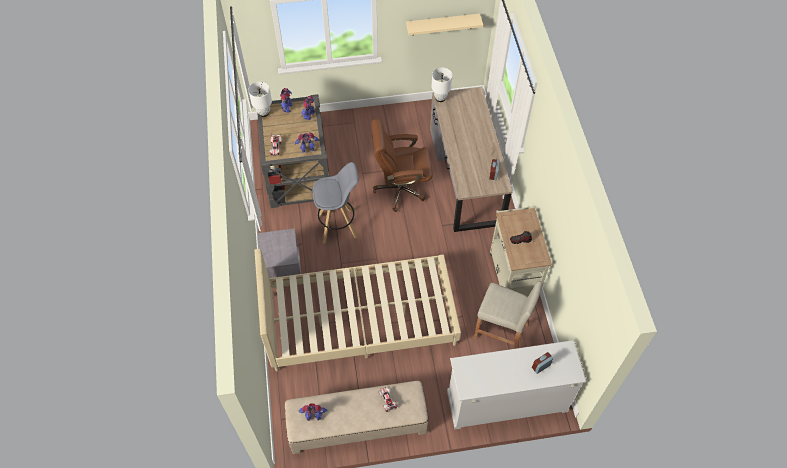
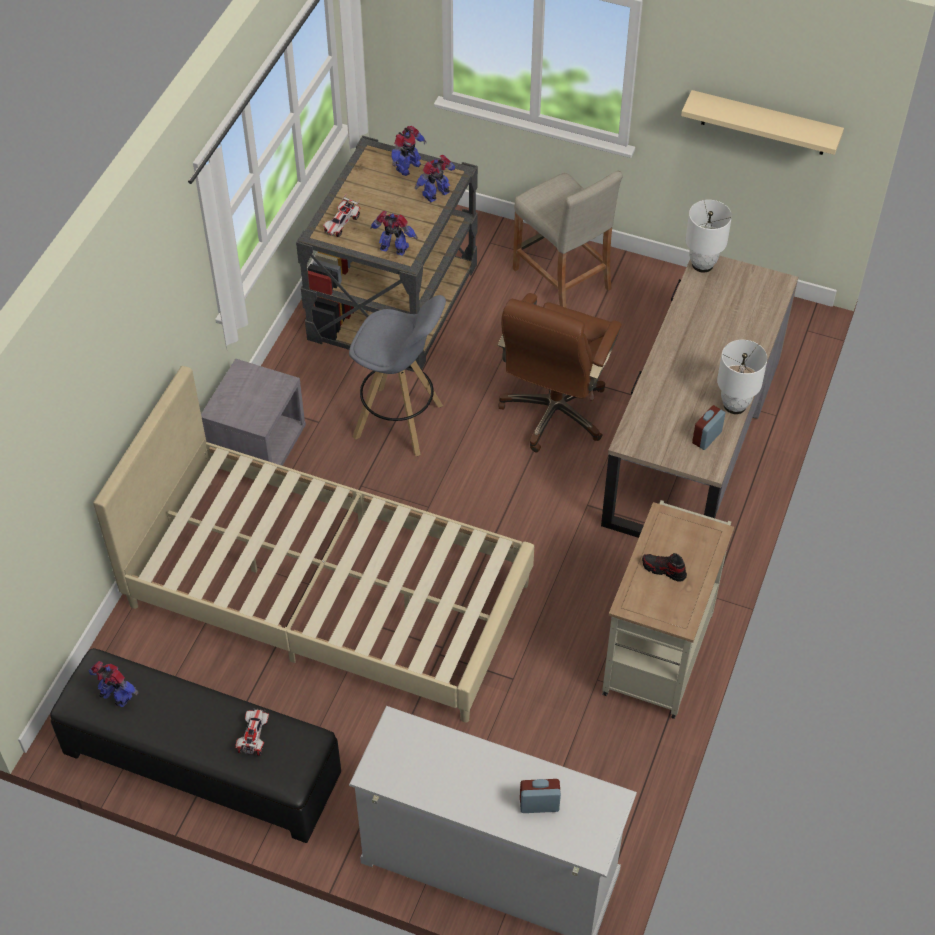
camera: 30 degrees right, 5 degrees down
white table lamp [248,82,272,117] -> white table lamp moved to [717,340,767,414]
beige bench [285,381,428,454] -> black bench [50,648,341,843]
brown office chair [371,119,433,212] -> brown office chair turned 90 degrees counterclockwise [498,293,622,452]
beige stool [474,281,542,349] -> beige stool moved to [513,171,622,308]

